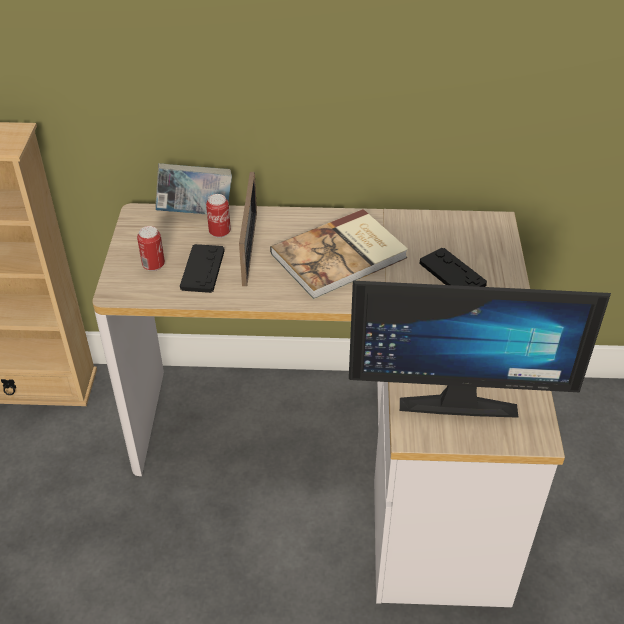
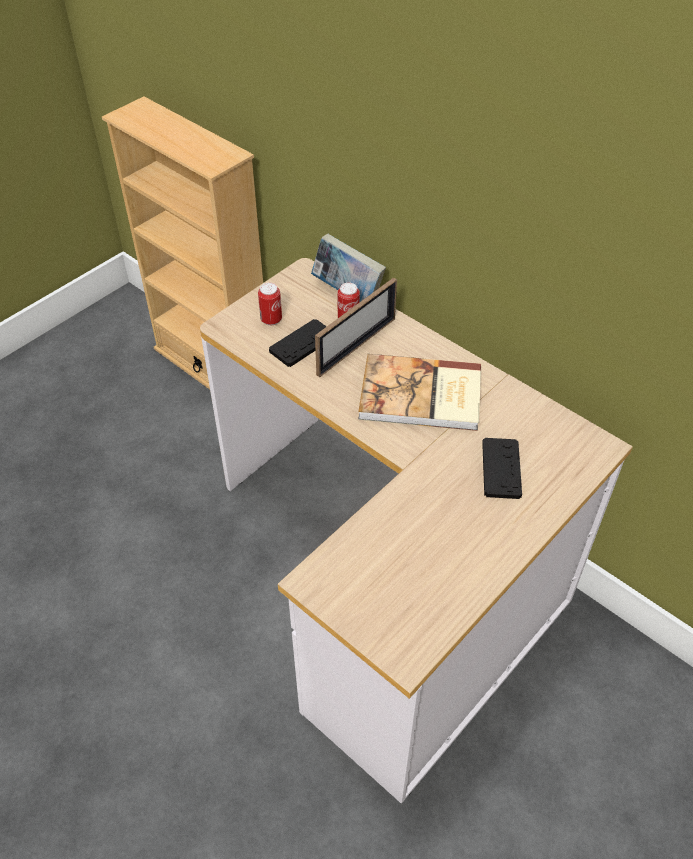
camera: 40 degrees right, 5 degrees up
monitor [349,281,611,418] -> none

